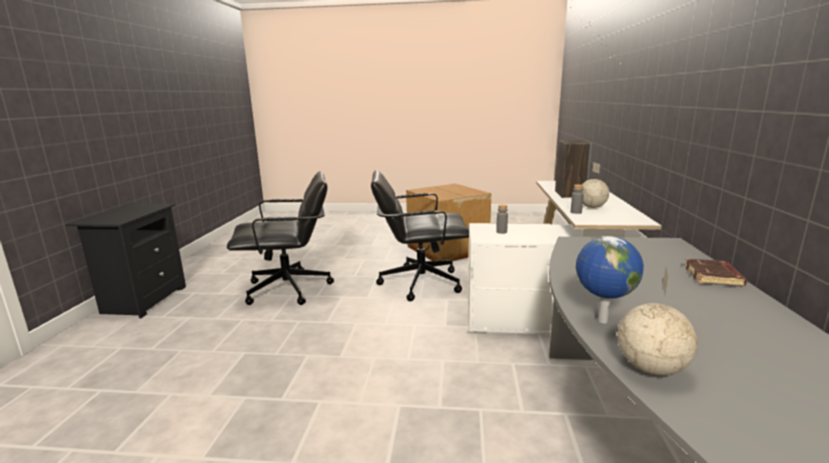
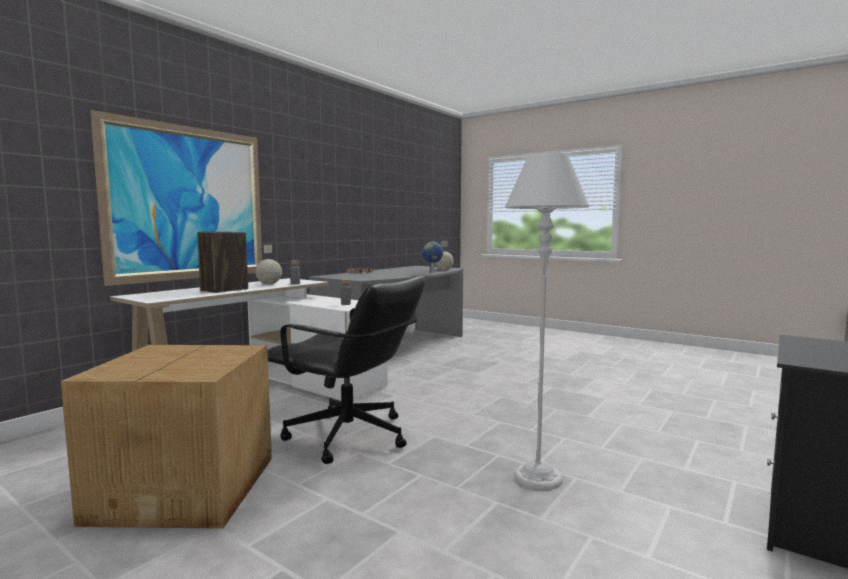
camera: 150 degrees left, 10 degrees down
black office chair [227,171,334,305] -> grey floor lamp [505,153,589,490]
none -> picture [90,110,262,286]

